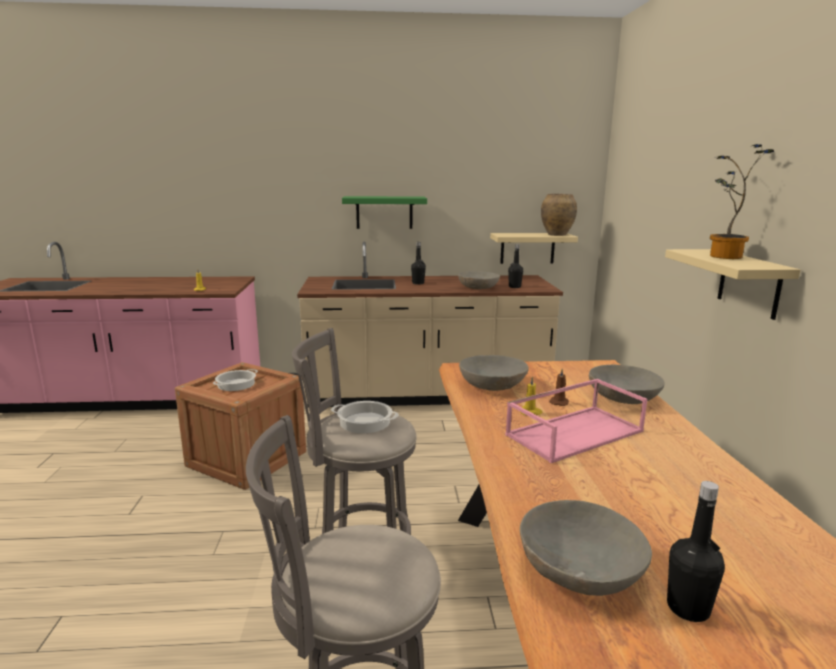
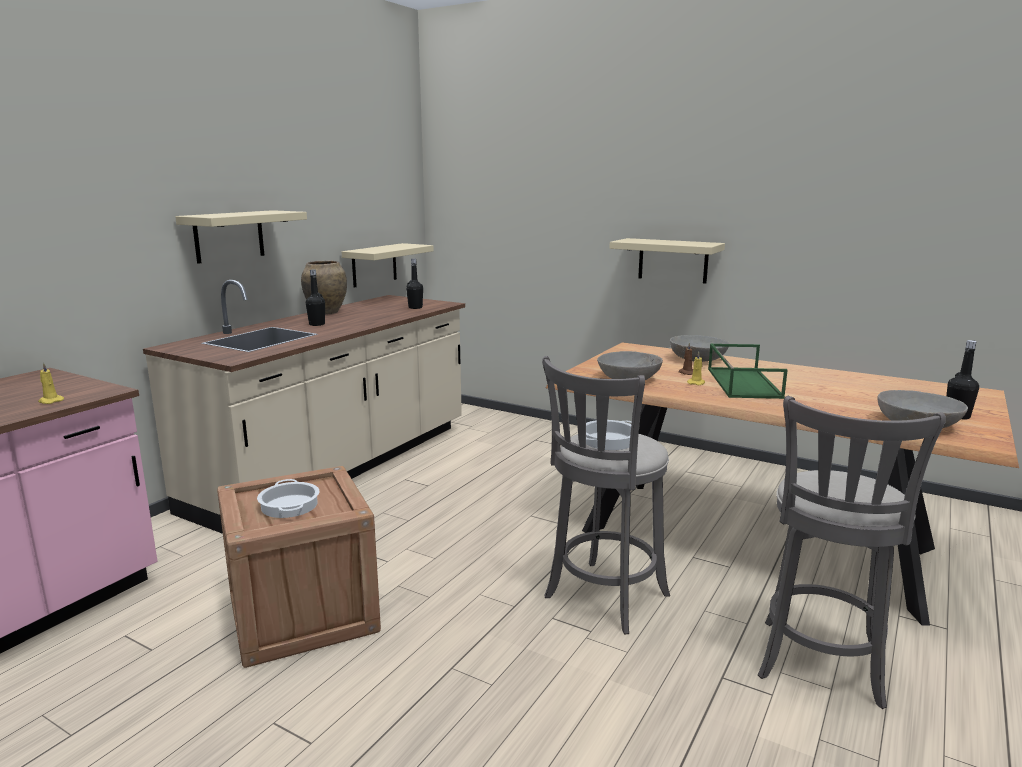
camera: 55 degrees left, 0 degrees up
green shelf [342,196,427,229] -> beige shelf [175,210,307,264]
grey bowl [458,271,500,289] -> none
pink tray [505,379,647,463] -> green tray [708,344,788,399]
brown vase [541,194,577,236] -> brown vase moved to [301,260,347,315]
potted plant [710,144,774,259] -> none

